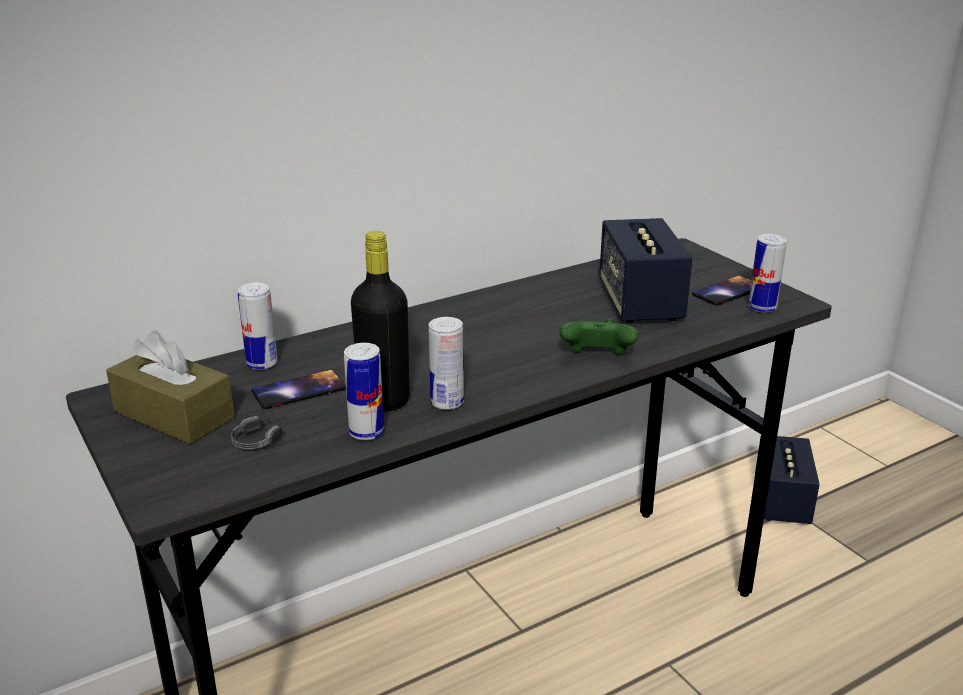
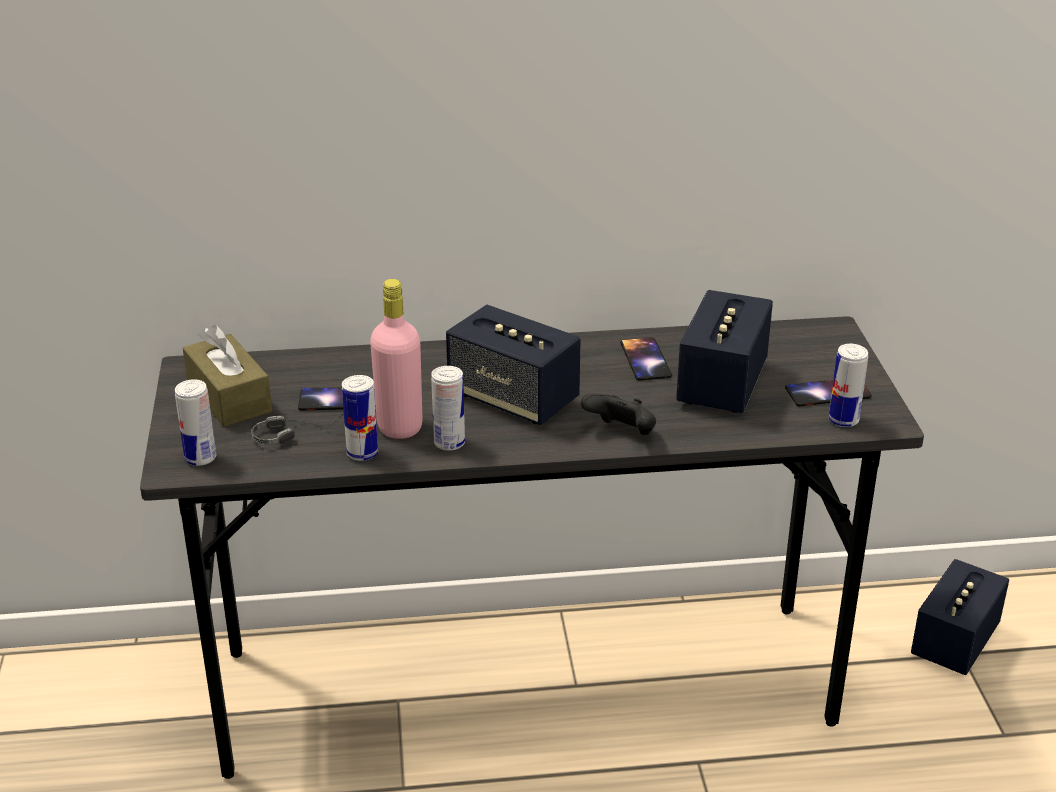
camera: 25 degrees right, 5 degrees up
can [238,283,278,370] -> can moved to [175,379,216,466]
black bottle [351,231,409,411] -> pink bottle [370,279,423,439]
green game controller [559,319,639,354] -> black game controller [581,393,656,435]
none -> speaker [446,304,581,425]
none -> phone [620,337,672,381]

